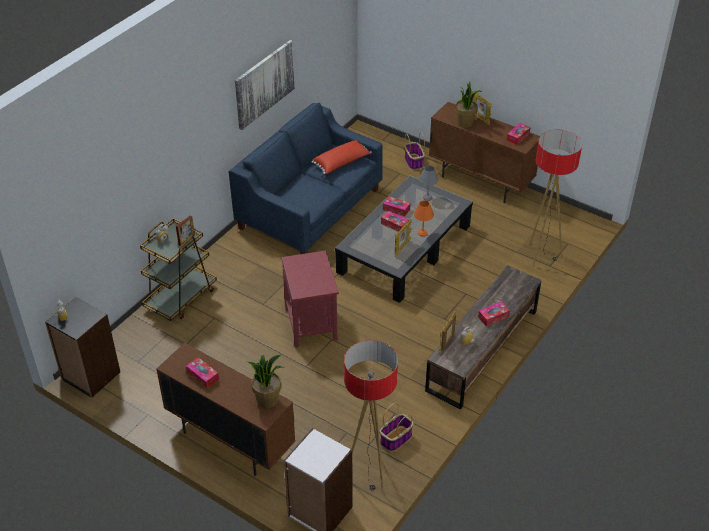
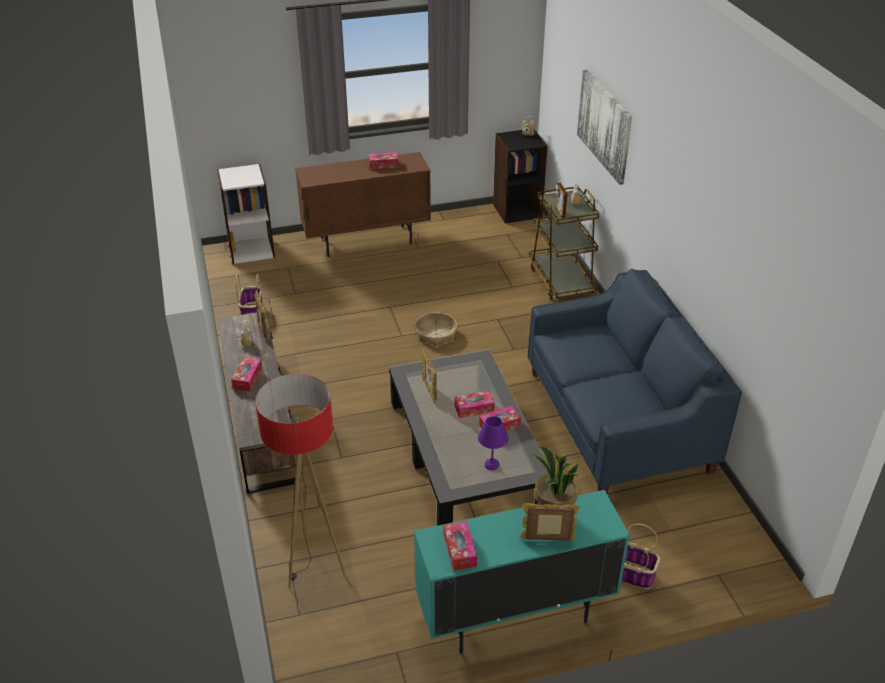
camera: 130 degrees right, 5 degrees down
picture [235,40,295,130] -> picture moved to [577,70,632,185]
potted plant [247,354,284,409] -> none
red side table [282,250,339,347] -> basket [415,313,457,346]
red pillow [311,140,372,174] -> none
floor lamp [344,340,398,491] -> none
orange table lamp [414,200,434,236] -> none
grey table lamp [419,166,438,201] -> purple table lamp [478,416,508,470]
brown cabinet [429,102,540,203] -> turquoise cabinet [414,490,630,654]

